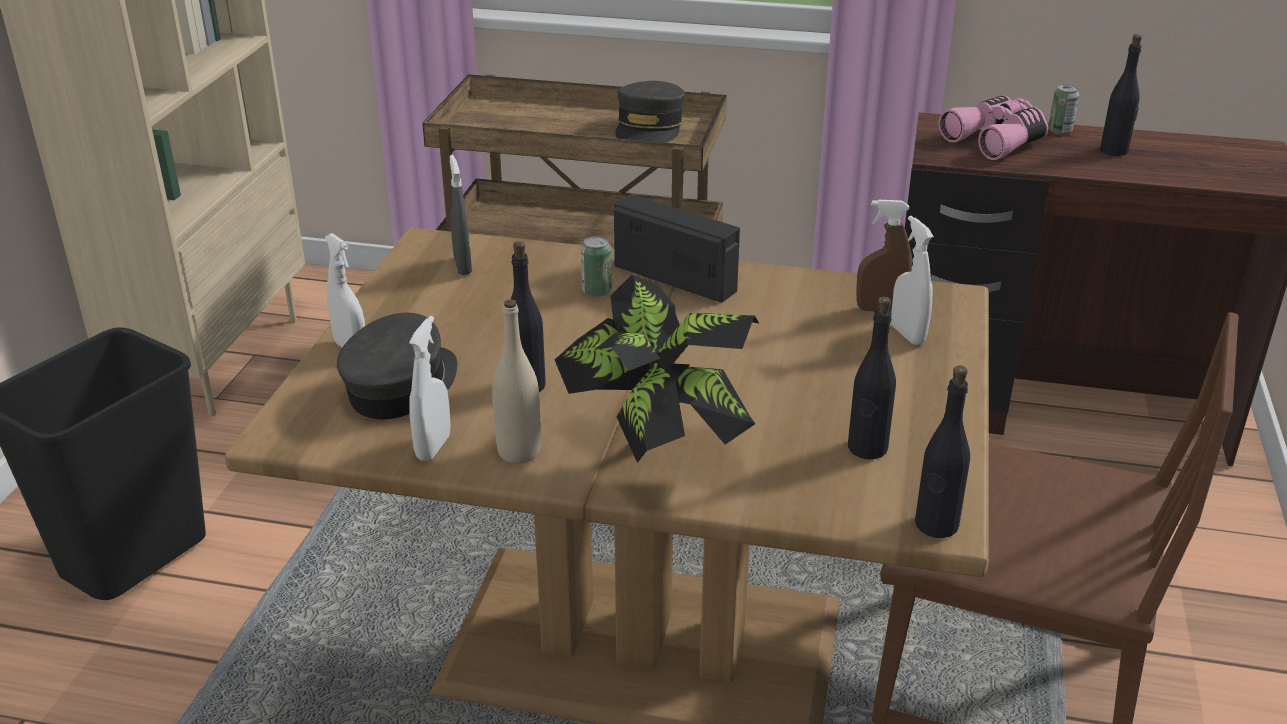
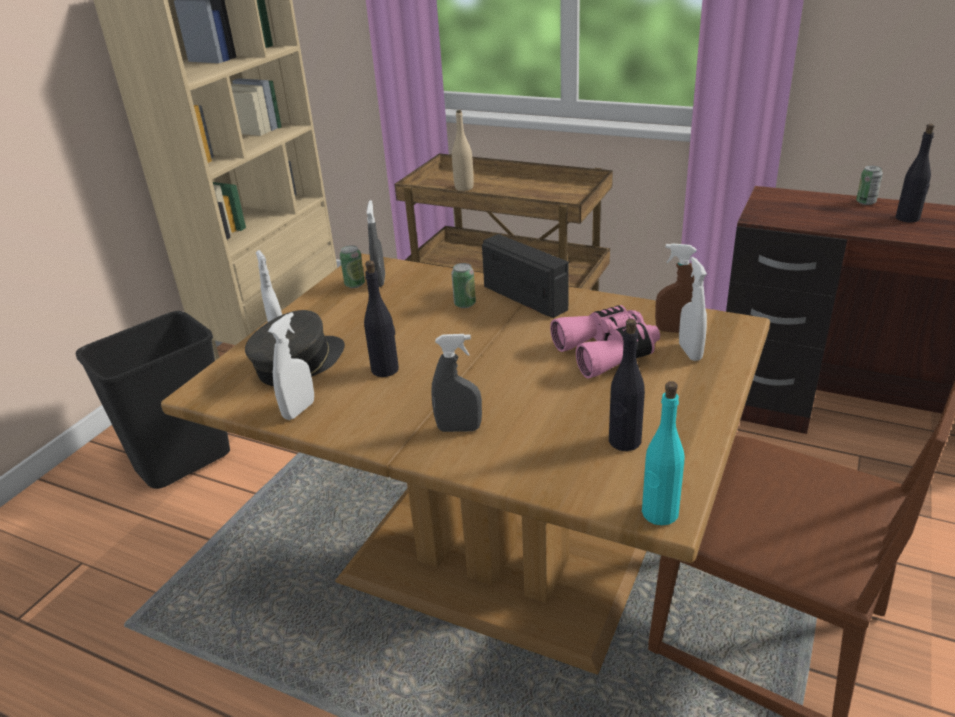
camera: 15 degrees right, 0 degrees up
beige bottle [492,299,541,464] -> beige bottle moved to [452,110,474,191]
potted plant [554,275,759,463] -> grey spray bottle [431,334,482,432]
grey cap [615,81,685,143] -> none
black bottle [915,366,970,538] -> turquoise bottle [642,381,684,525]
pink binoculars [939,96,1048,160] -> pink binoculars moved to [550,305,660,378]
none -> can [340,245,365,288]

